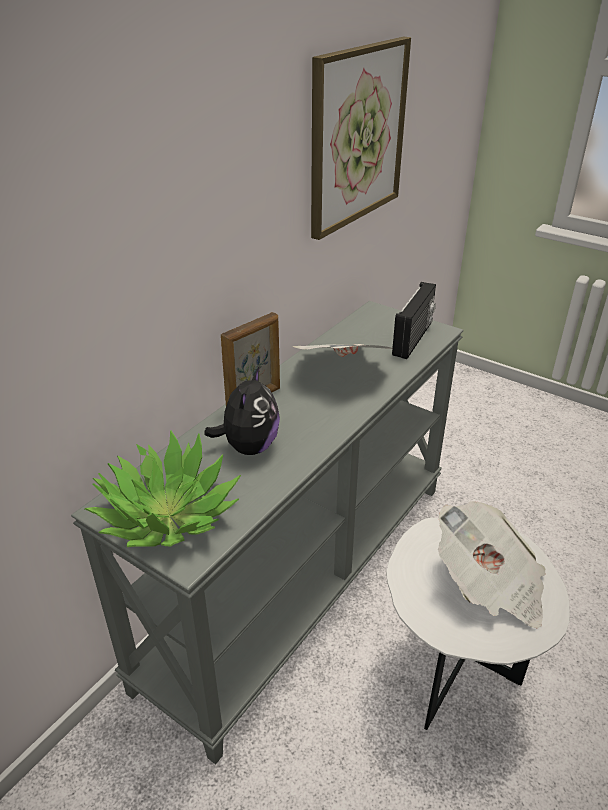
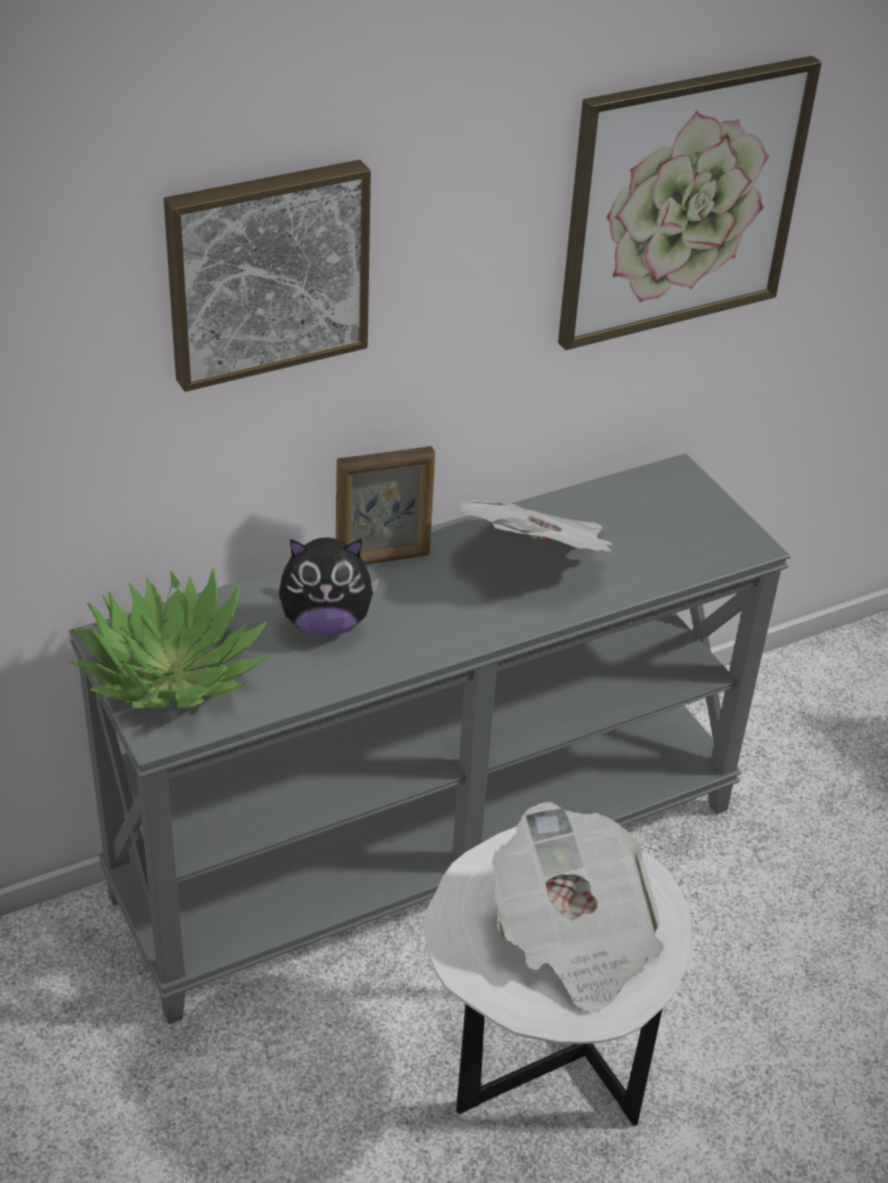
camera: 25 degrees right, 5 degrees up
plush toy [204,367,280,455] -> plush toy turned 45 degrees clockwise [279,537,380,637]
radio [392,282,436,359] -> none
none -> picture [164,160,371,392]

